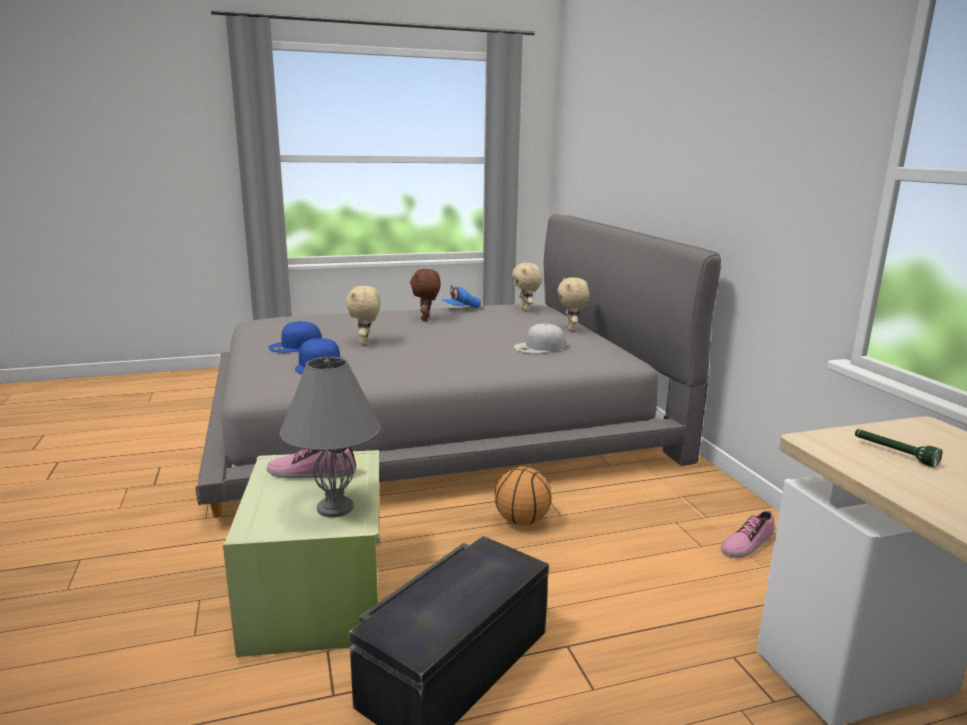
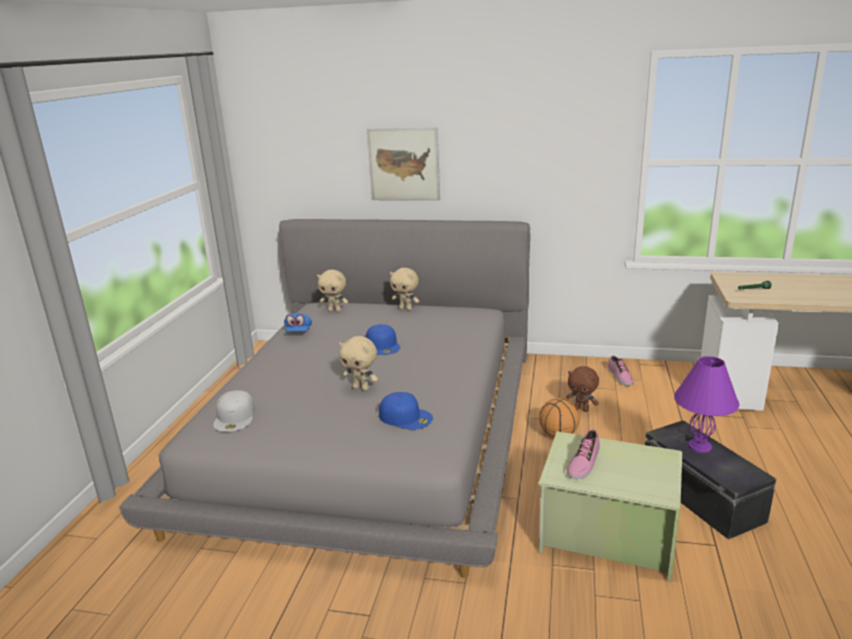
camera: 60 degrees left, 5 degrees up
blue cap [268,321,322,353] -> blue cap moved to [366,324,400,355]
grey table lamp [280,357,381,517] -> none
brown plush toy [410,269,441,321] -> brown plush toy moved to [566,366,599,412]
white cap [514,324,565,354] -> white cap moved to [213,390,255,432]
none -> picture [366,127,440,201]
none -> purple table lamp [674,356,739,453]

